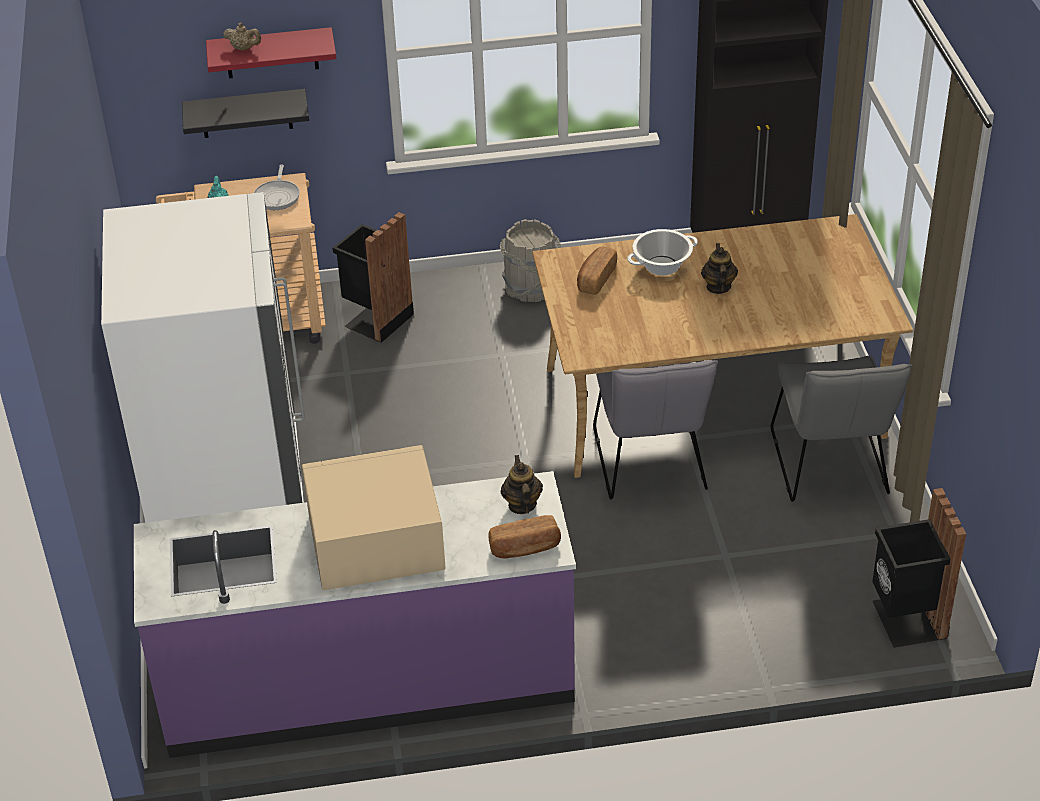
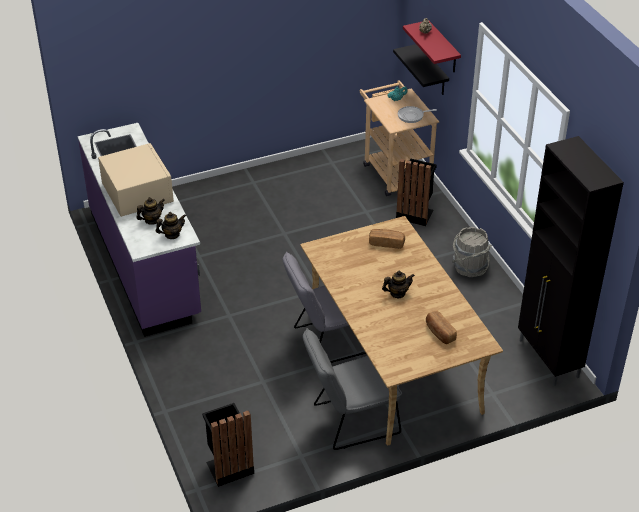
camera: 75 degrees right, 0 degrees up
white fridge [101,192,305,523] -> none
bread [488,515,561,558] -> bread moved to [426,310,457,344]
cooking pot [627,229,698,276] -> none
none -> teapot [136,197,164,225]

